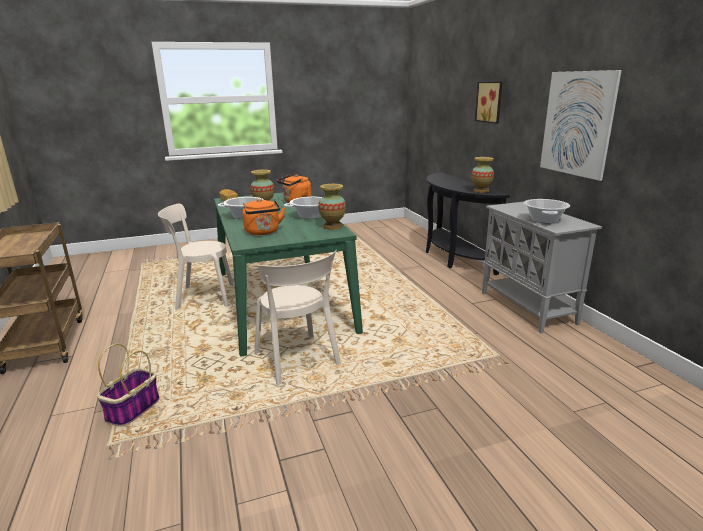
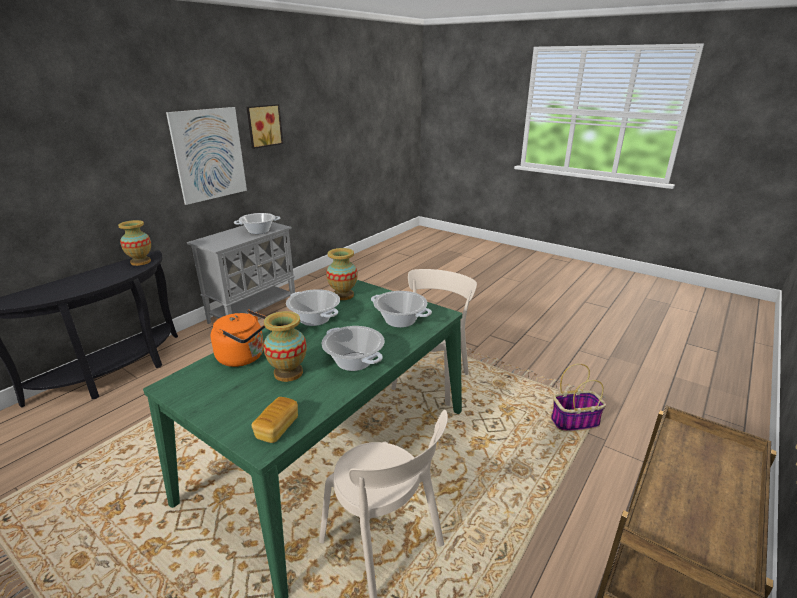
camera: 125 degrees left, 5 degrees up
orange kettle [242,199,285,235] -> cooking pot [371,291,432,328]
picture [475,82,503,124] -> picture moved to [247,104,283,149]

